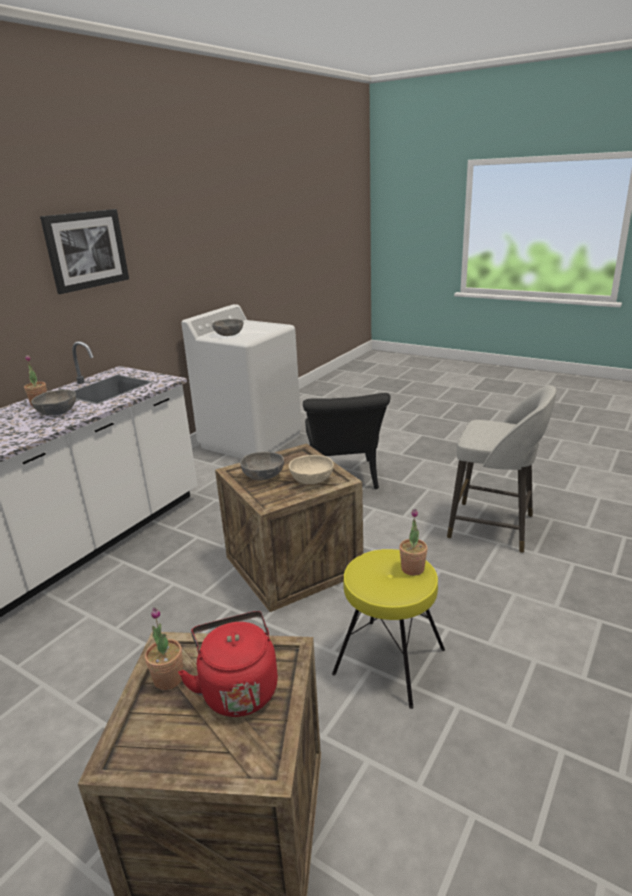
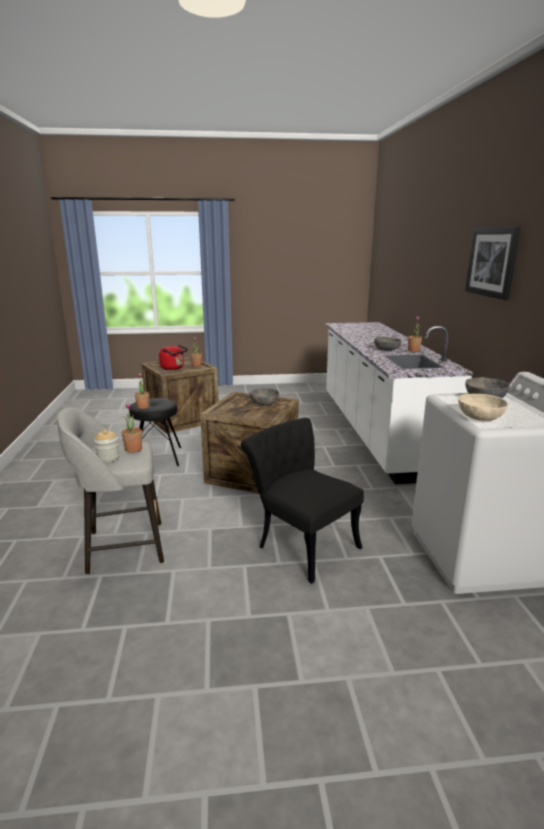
camera: 140 degrees right, 5 degrees down
beige bowl [289,455,334,484] -> beige bowl moved to [459,394,508,421]
yellow stool [332,549,445,709] -> black stool [129,398,181,466]
none -> jar [94,430,120,462]
none -> potted plant [122,403,142,453]

